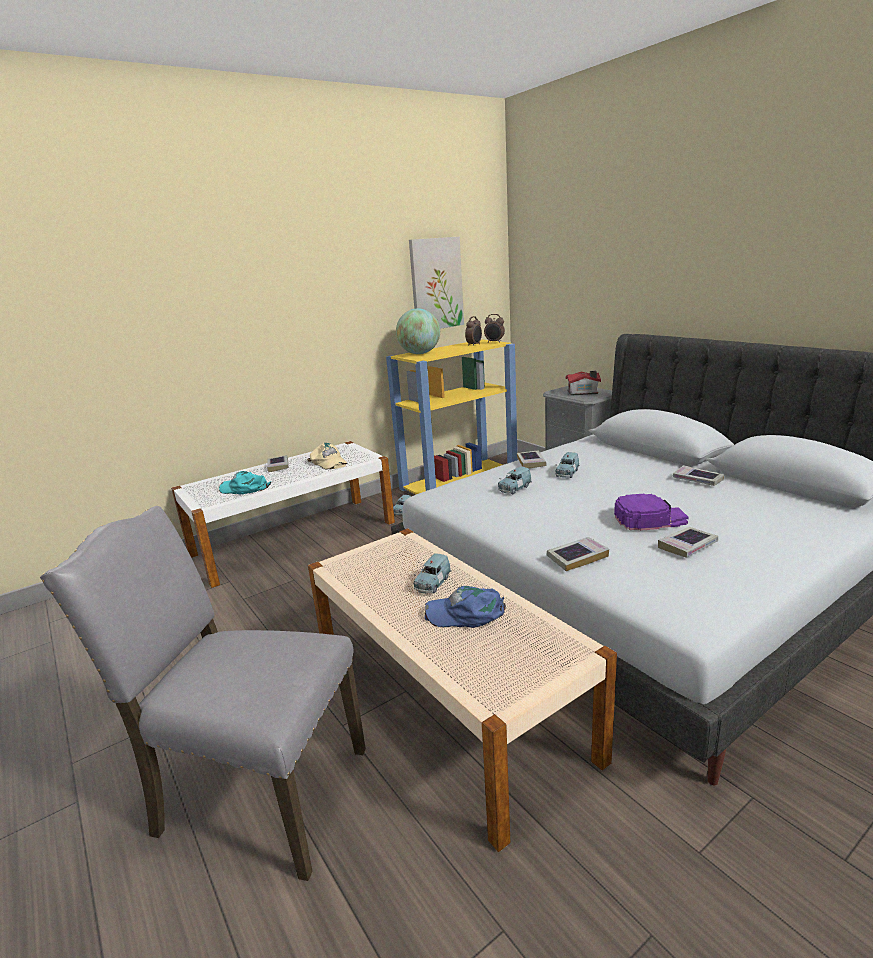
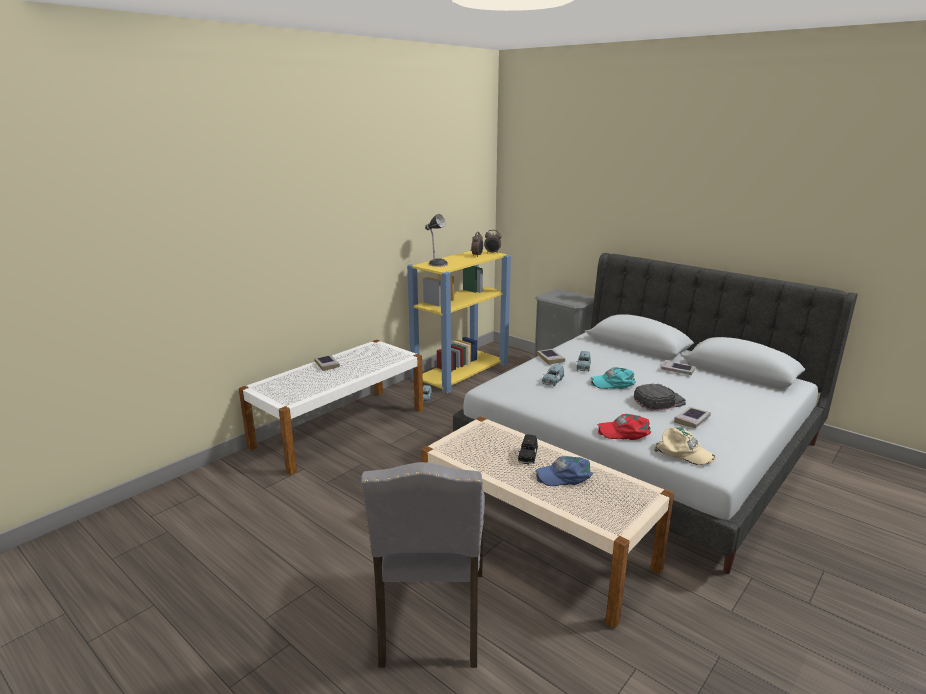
camera: 15 degrees left, 0 degrees up
grey chair [40,506,366,881] -> grey chair turned 90 degrees counterclockwise [361,462,485,668]
turquoise cap [219,471,271,495] -> turquoise cap moved to [591,367,636,389]
beige cap [307,443,347,469] -> beige cap moved to [654,427,715,465]
globe [396,308,440,354] -> table lamp [425,214,448,267]
picture [409,237,464,329] -> none
blue toy car [413,553,451,594] -> black toy car [518,434,538,464]
book [547,537,609,571] -> red cap [598,414,651,440]
toy house [566,370,601,396] -> none
purple cap [614,494,689,531] -> black cap [633,384,686,411]

